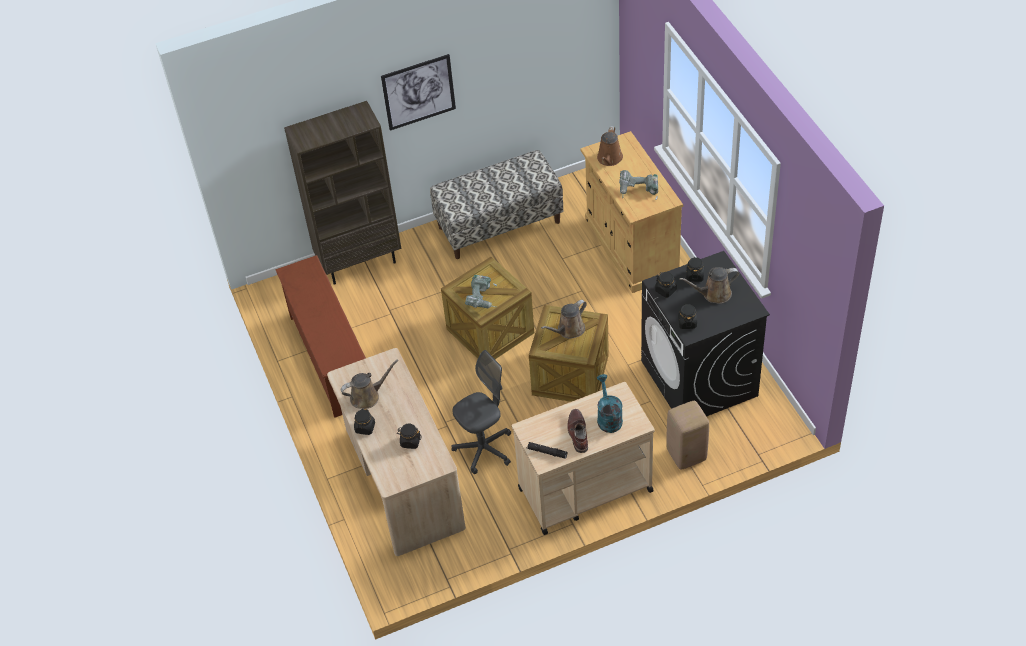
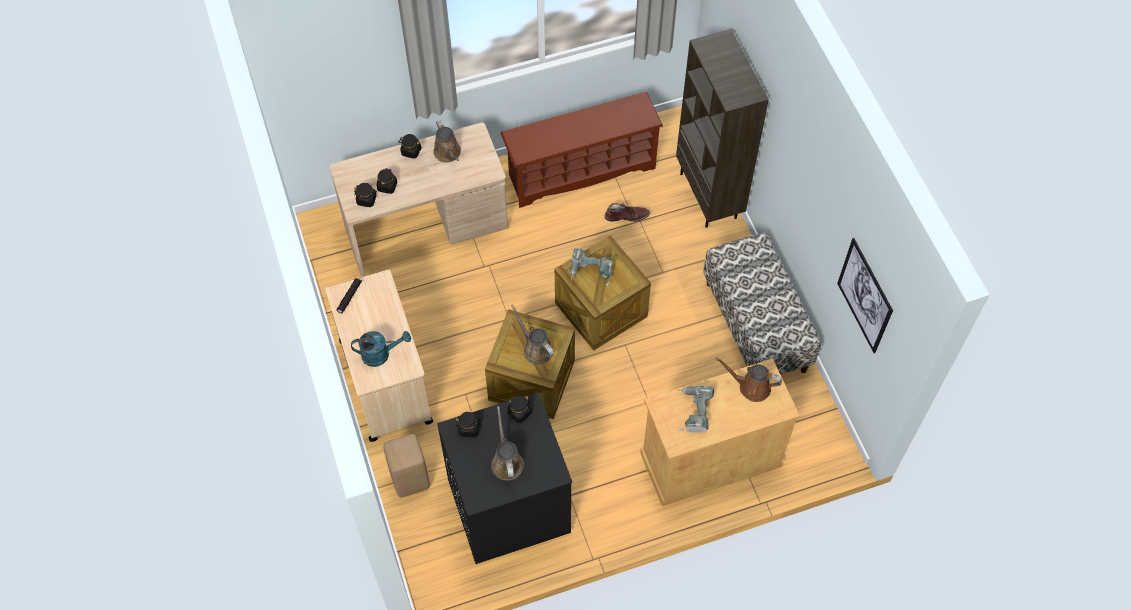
camera: 90 degrees right, 10 degrees up
picture [381,54,456,131] -> picture moved to [837,238,893,353]
grey office chair [452,350,511,474] -> none
brown boot [567,409,588,453] -> brown boot moved to [605,203,650,222]
black jar [686,257,704,282] -> black jar moved to [354,183,377,207]

